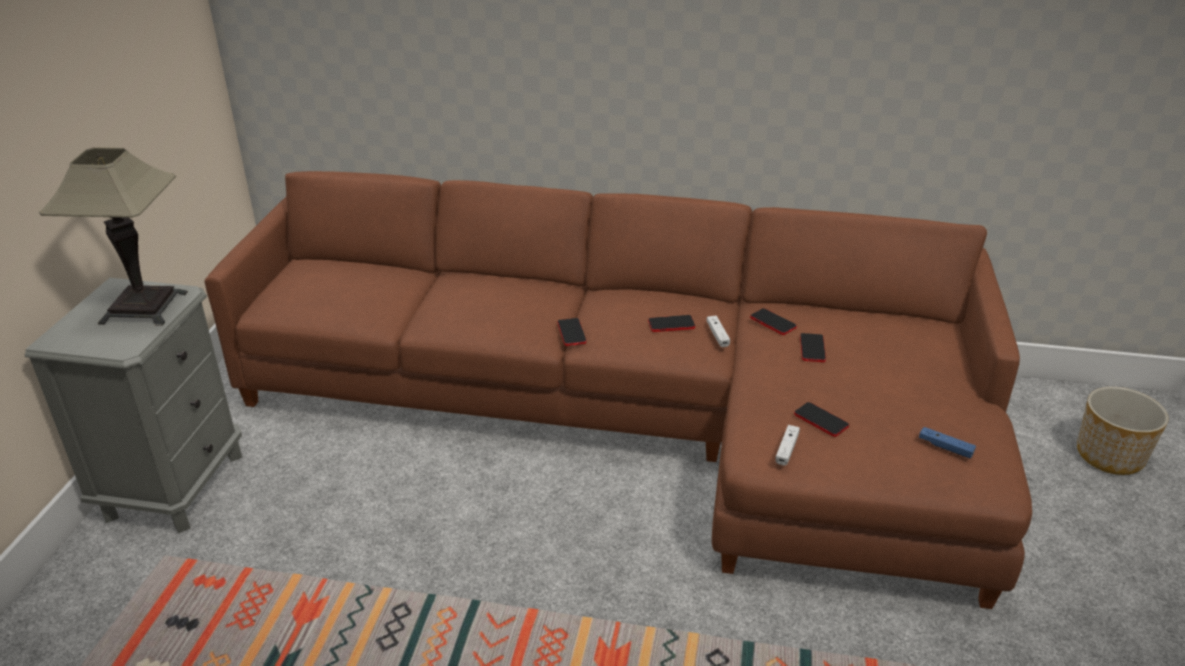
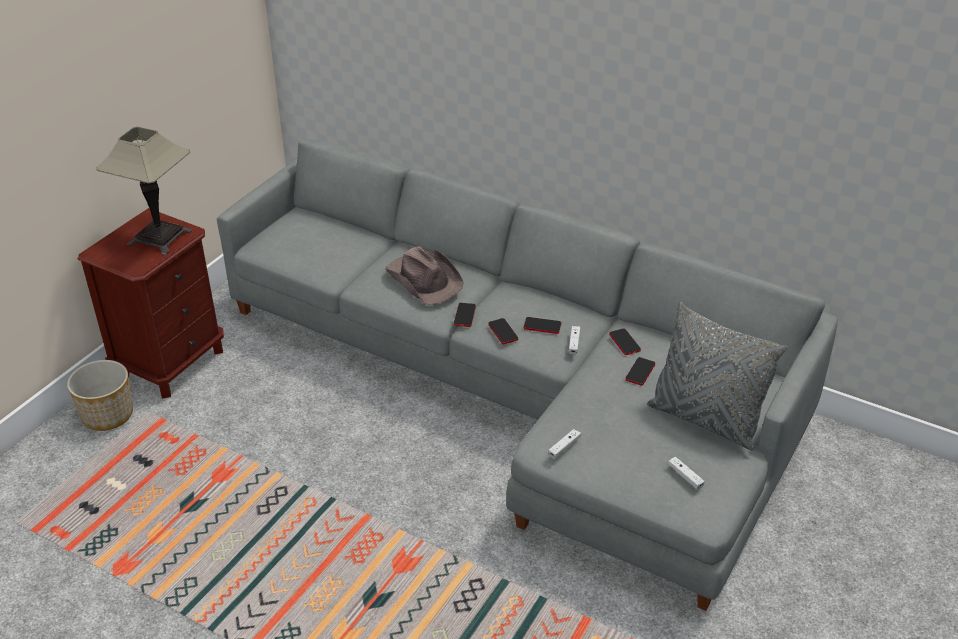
camera: 20 degrees right, 5 degrees up
grey nightstand [25,278,242,533] -> brown nightstand [78,208,224,398]
brown sofa [204,171,1032,609] -> grey sofa [217,139,838,611]
phone [794,402,849,437] -> phone moved to [488,318,518,344]
blue game controller [919,427,976,458] -> white game controller [668,457,705,490]
planter [1077,387,1169,475] -> planter moved to [67,360,133,431]
none -> brown hat [385,246,464,305]
none -> grey pillow [647,302,787,450]

